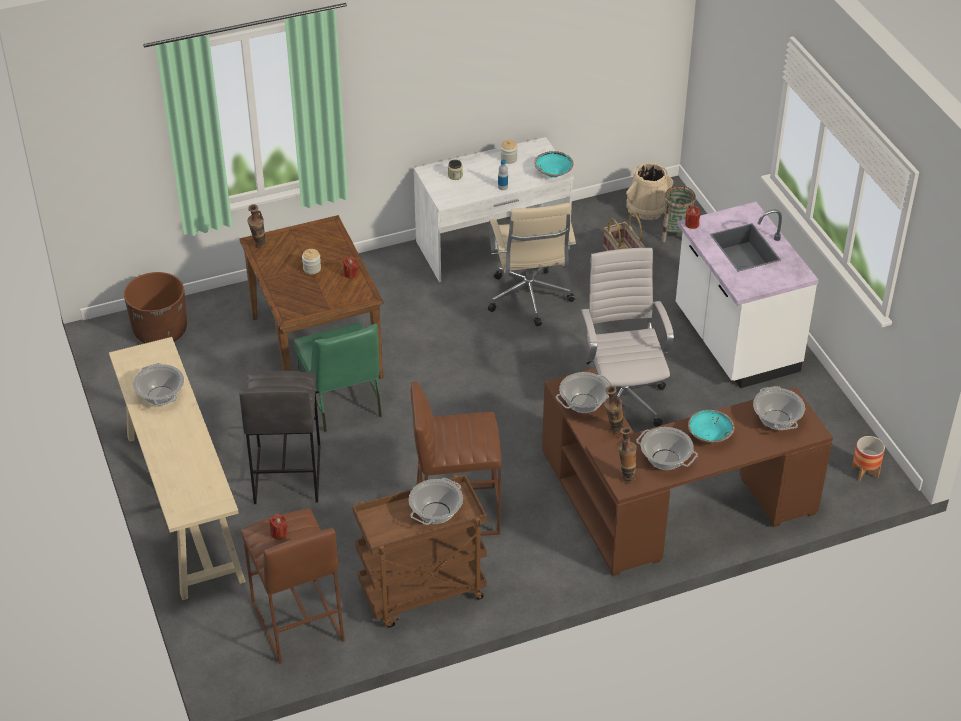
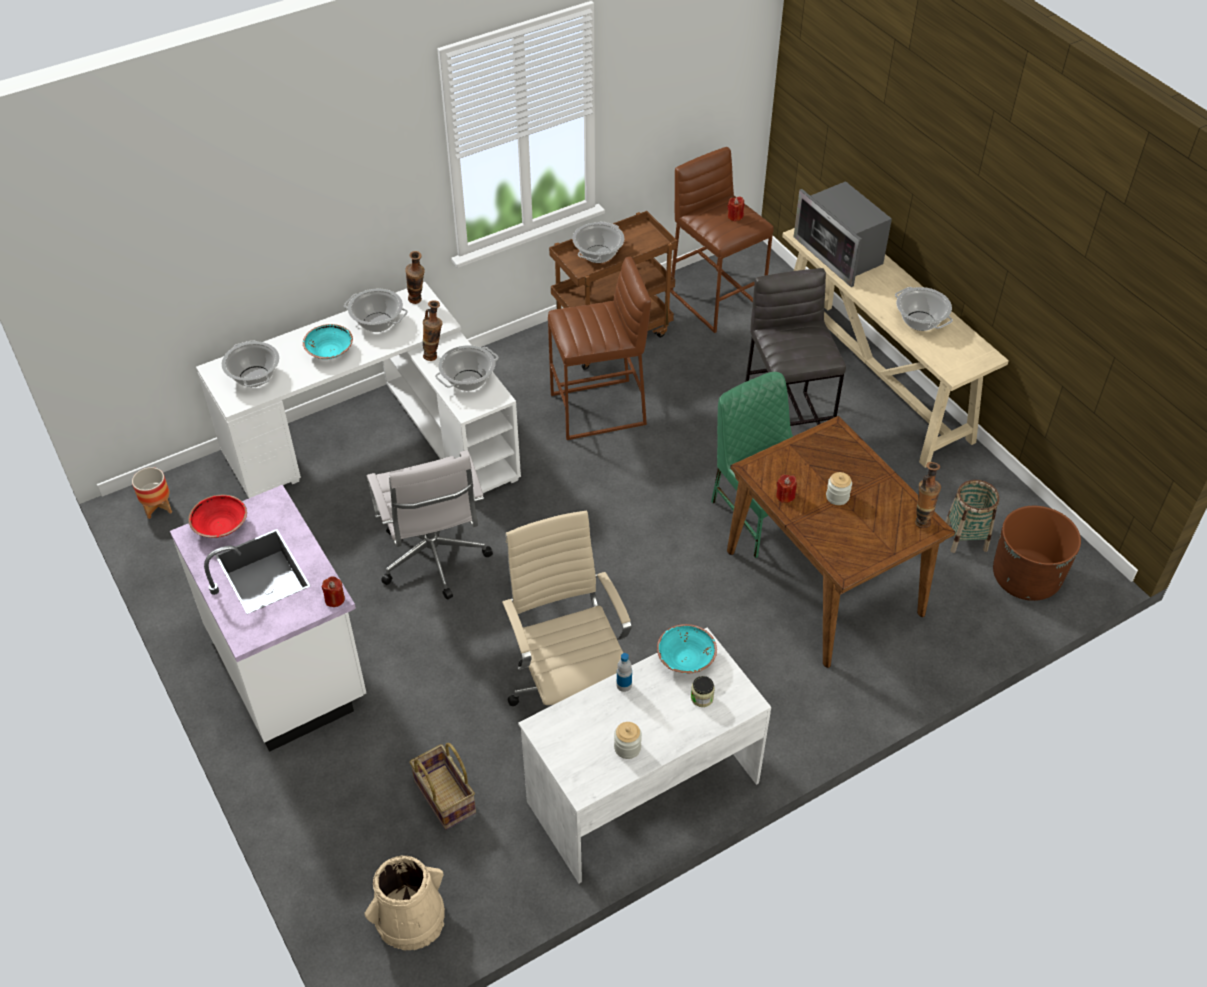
camera: 170 degrees right, 5 degrees up
turquoise bowl [534,151,573,177] -> turquoise bowl moved to [657,624,717,673]
brown desk [542,368,833,576] -> white desk [196,282,521,499]
basket [662,186,696,242] -> basket moved to [945,480,999,553]
none -> red bowl [188,495,247,538]
none -> microwave [794,181,892,287]

